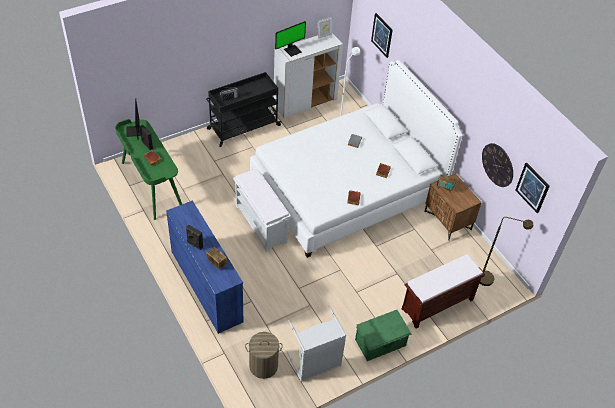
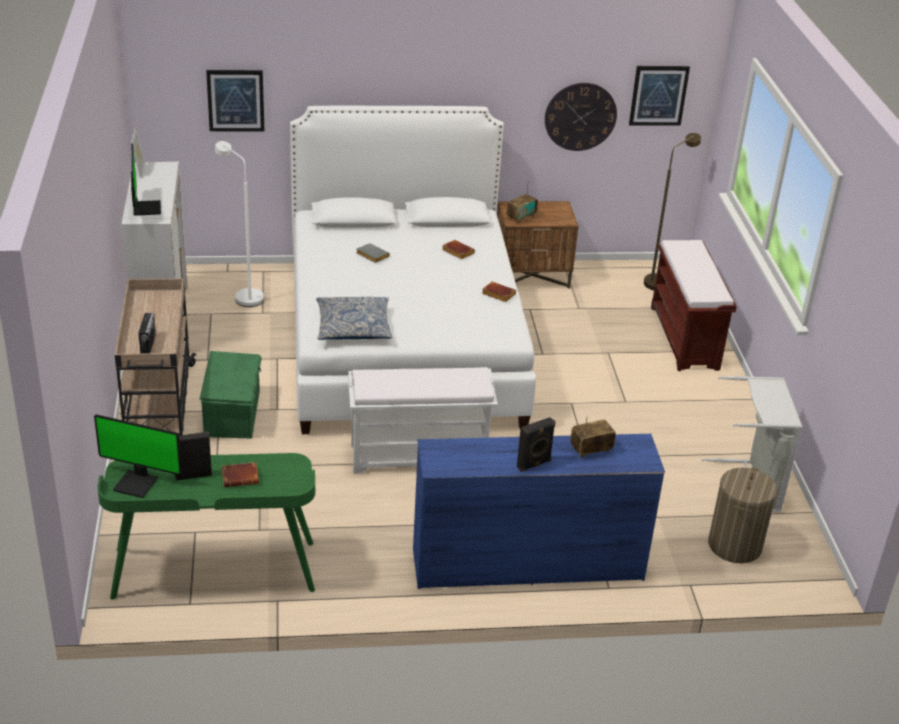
camera: 65 degrees left, 15 degrees down
black cart [206,72,282,147] -> beige cart [115,279,197,436]
green storage box [355,310,412,361] -> green storage box moved to [200,351,262,439]
none -> pillow [316,297,392,340]

